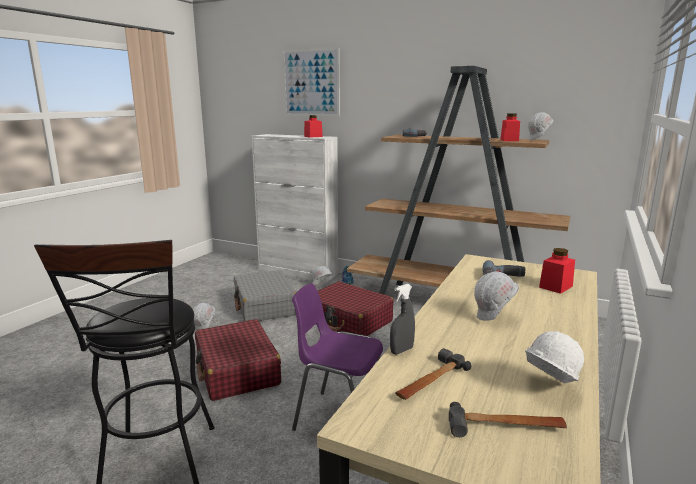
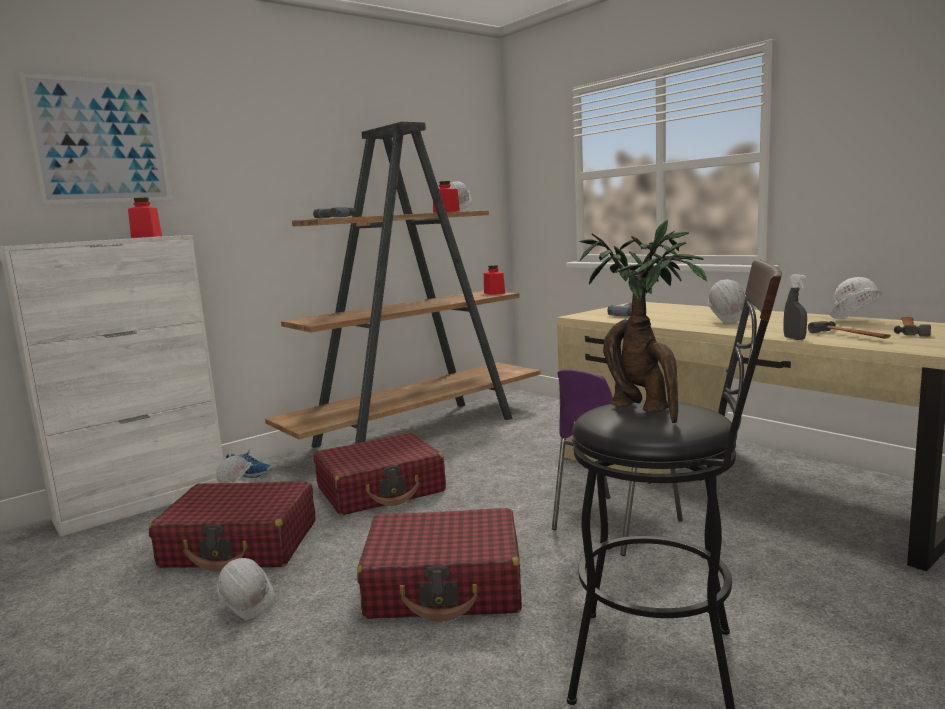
camera: 65 degrees left, 5 degrees down
grey suitcase [234,270,296,321] -> red suitcase [149,481,315,571]
red jar [539,248,575,294] -> red jar moved to [484,265,505,295]
none -> potted plant [579,219,707,423]

